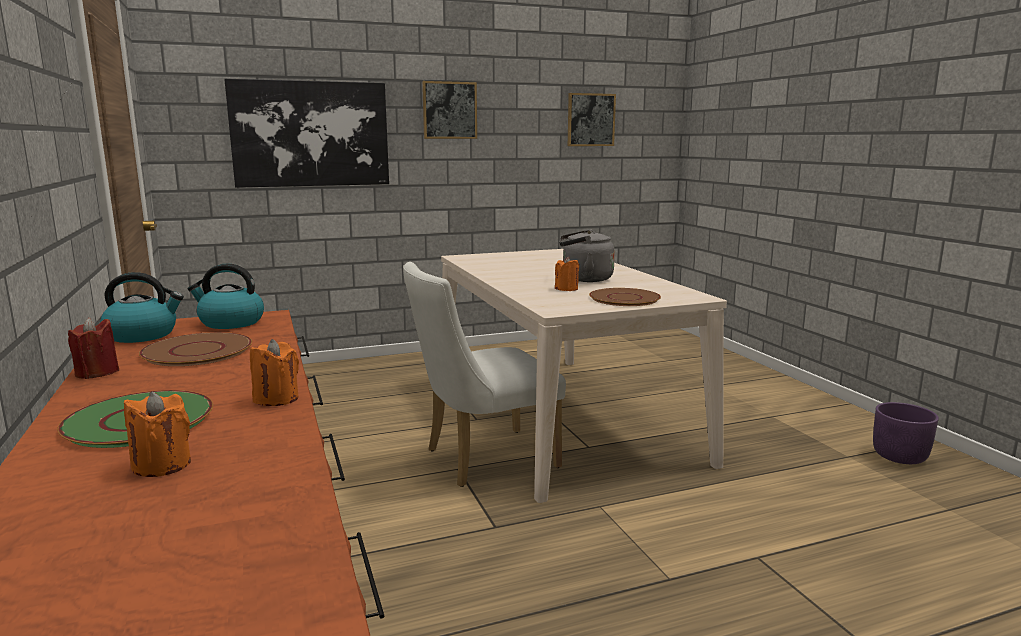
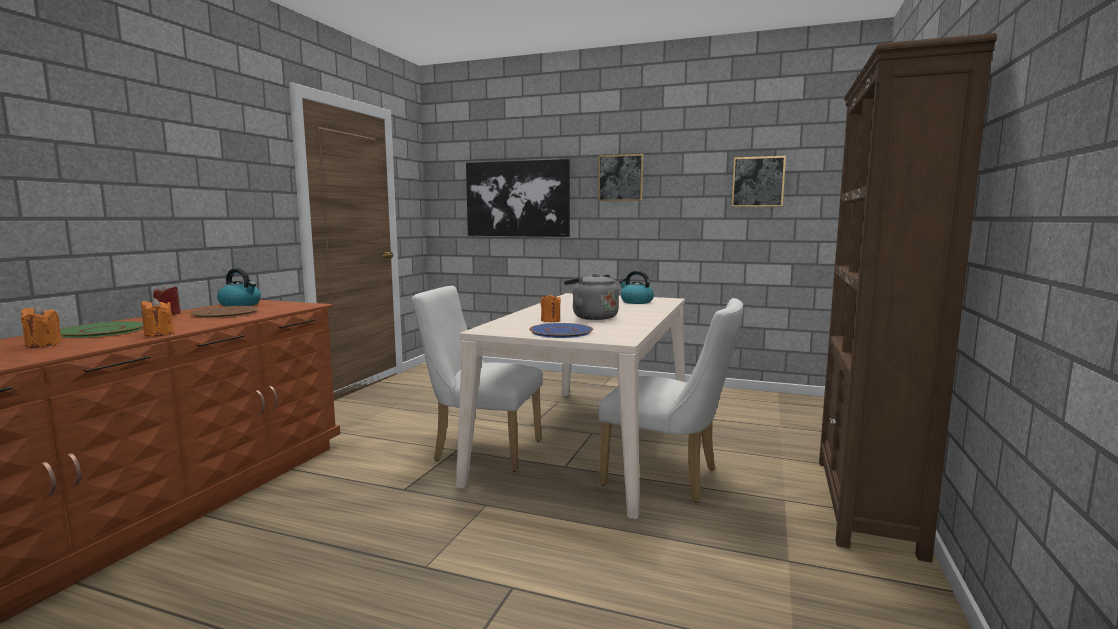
camera: 40 degrees right, 5 degrees down
kettle [188,263,264,329] -> kettle moved to [619,271,654,304]
brown plate [589,288,661,306] -> blue plate [529,323,593,338]
purple planter [873,402,939,464] -> none
none -> white chair [598,298,743,503]
none -> brown bookcase [819,33,997,563]

